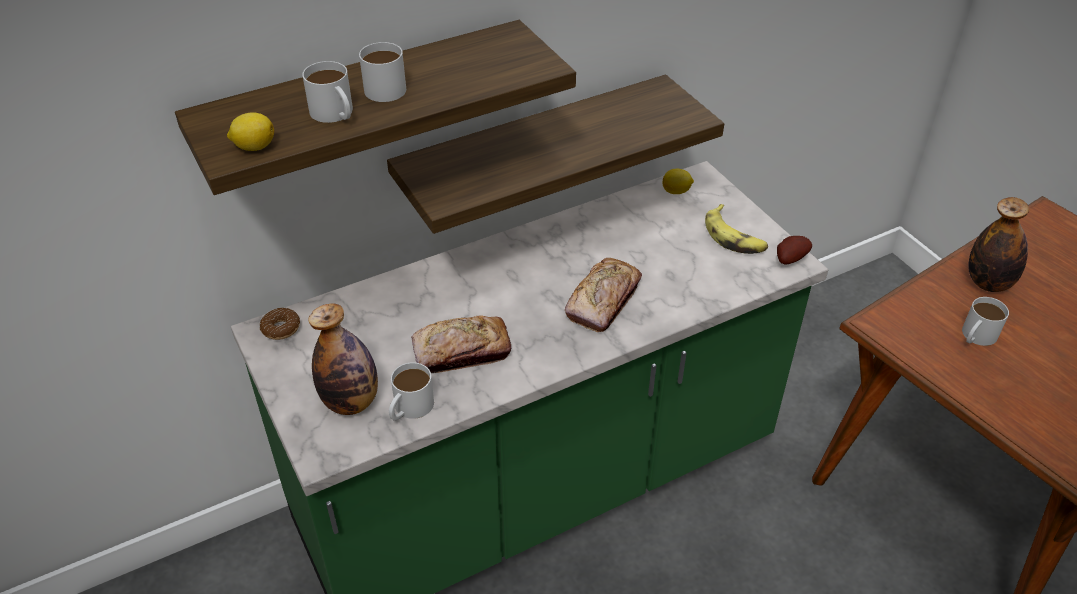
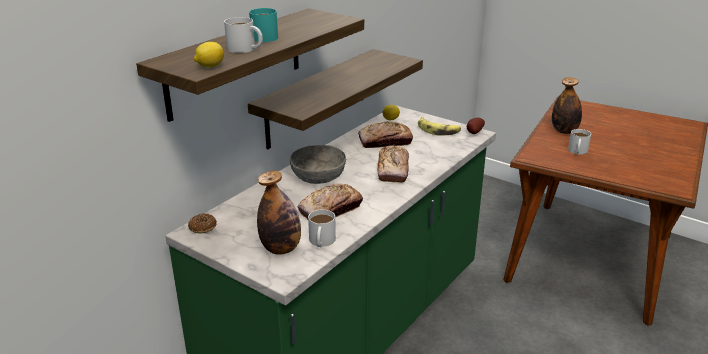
camera: 25 degrees left, 15 degrees down
white mug [359,42,406,102] -> turquoise mug [249,8,278,42]
none -> grey bowl [290,145,346,184]
none -> bread [358,121,413,148]

